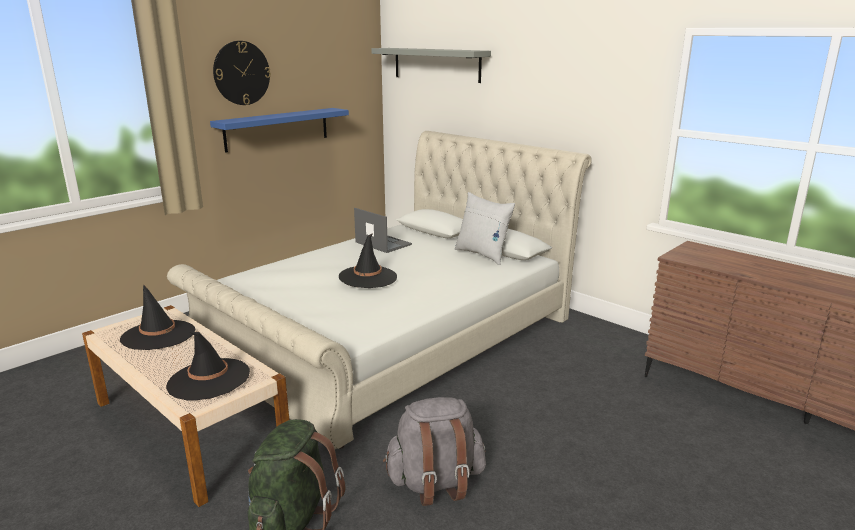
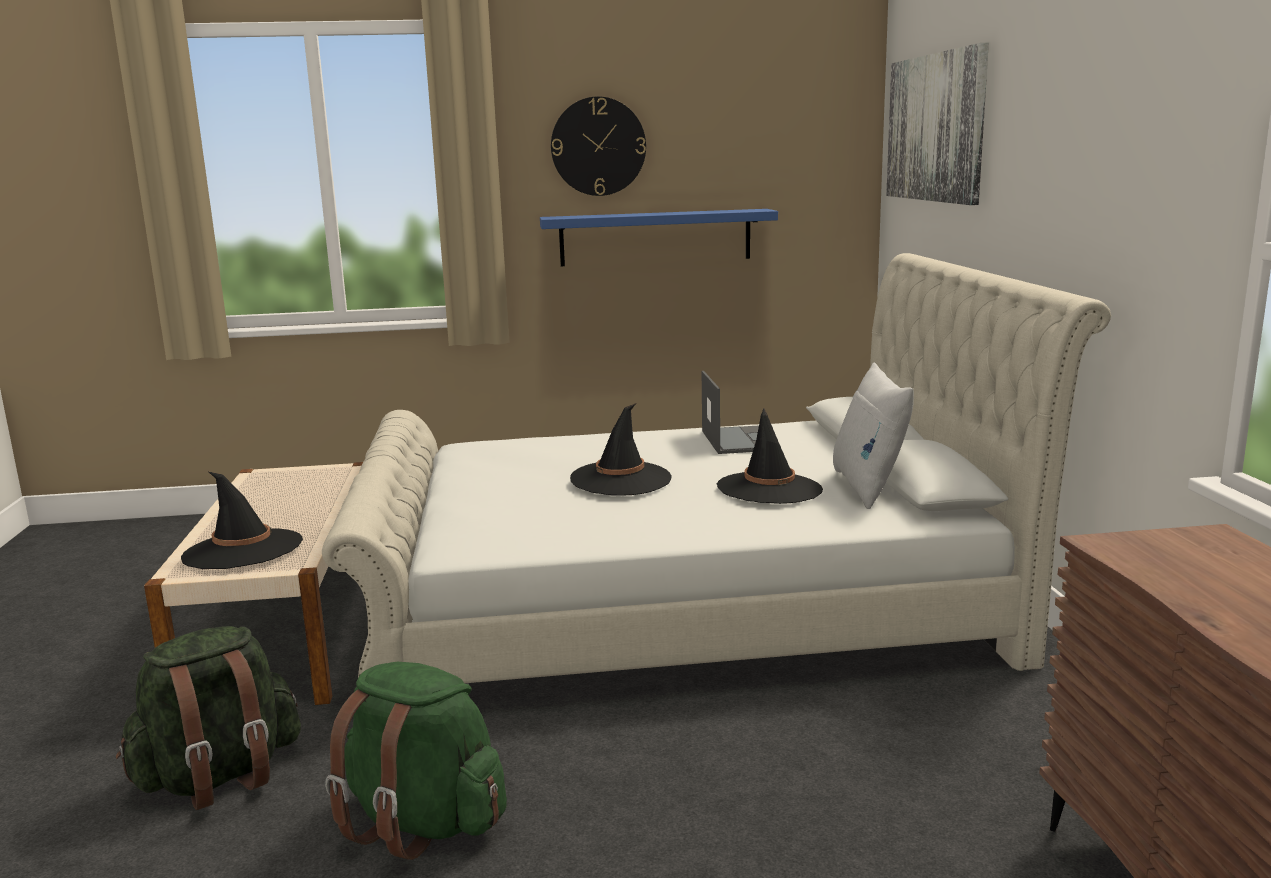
camera: 40 degrees right, 5 degrees down
black hat [120,284,196,350] -> black hat moved to [717,408,823,504]
grey shelf [371,48,491,83] -> picture [886,43,989,205]
grey backpack [383,397,486,506] -> green backpack [325,662,507,860]

